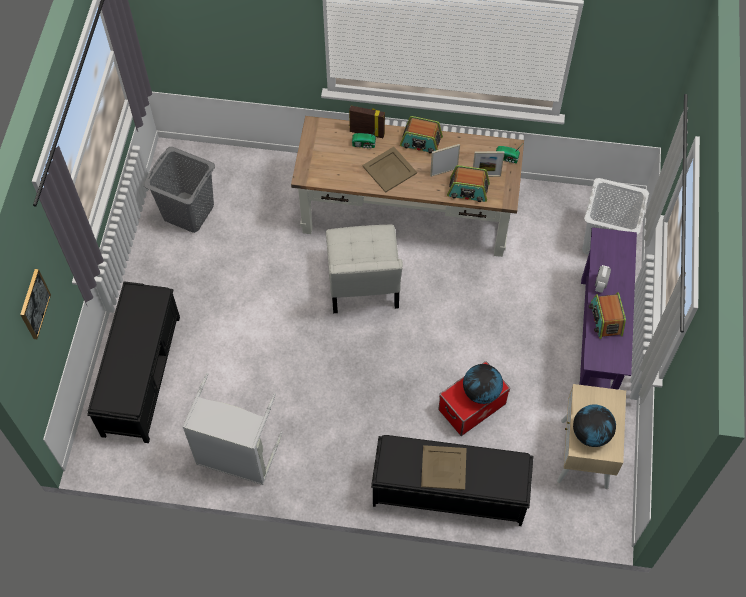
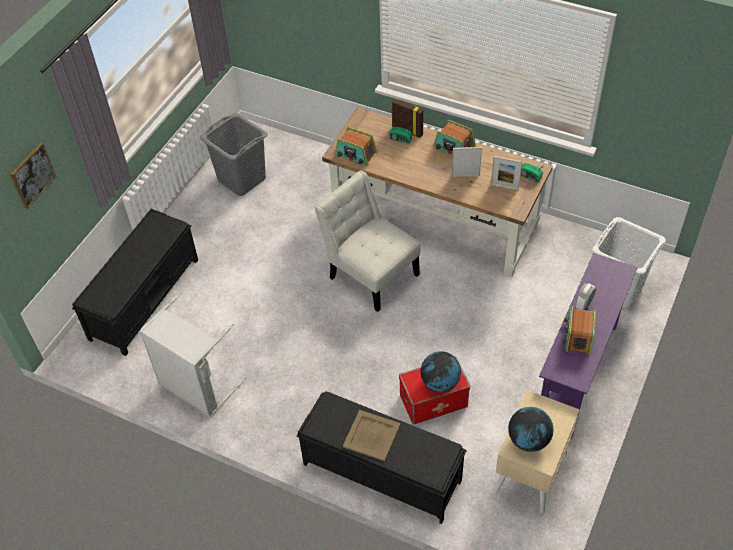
camera: 20 degrees right, 10 degrees down
white chair [326,225,403,313] -> white chair turned 120 degrees clockwise [314,170,420,312]
beige tray [362,147,417,193] -> none
radio [447,165,490,202] -> radio moved to [335,127,377,166]

